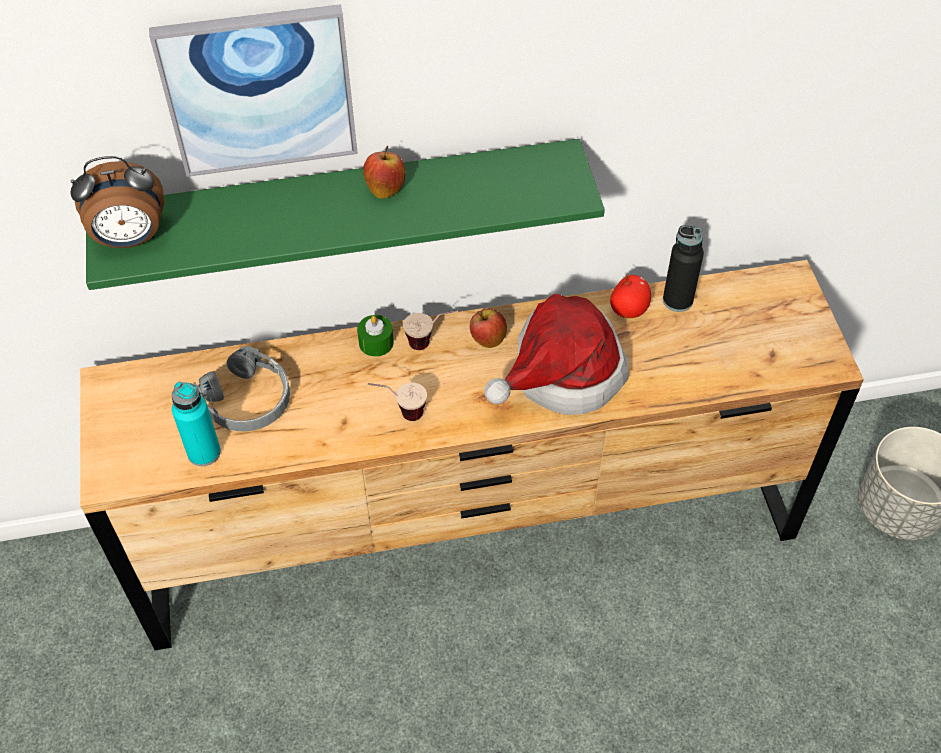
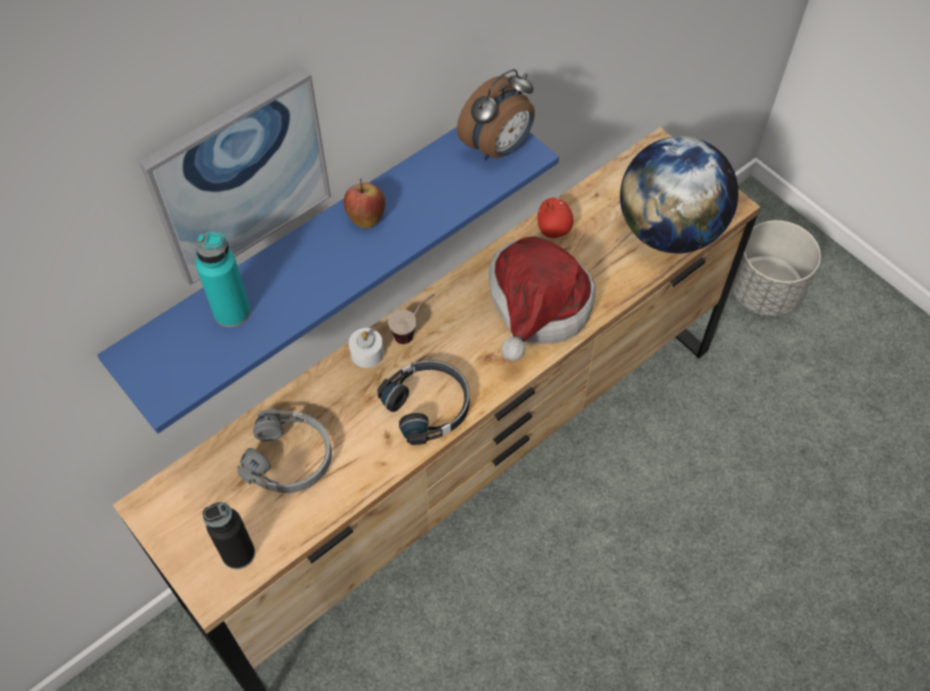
camera: 30 degrees left, 5 degrees up
alarm clock [71,156,164,248] -> alarm clock moved to [457,69,535,160]
green shelf [86,139,605,290] -> blue shelf [97,127,559,433]
turquoise bottle [172,381,221,466] -> turquoise bottle moved to [195,232,250,328]
green candle [357,315,394,357] -> white candle [349,328,384,368]
cup [368,382,427,421] -> black headphones [377,360,470,445]
apple [470,308,507,348] -> none
black bottle [663,225,704,312] -> black bottle moved to [203,502,255,569]
none -> globe [620,136,739,254]

